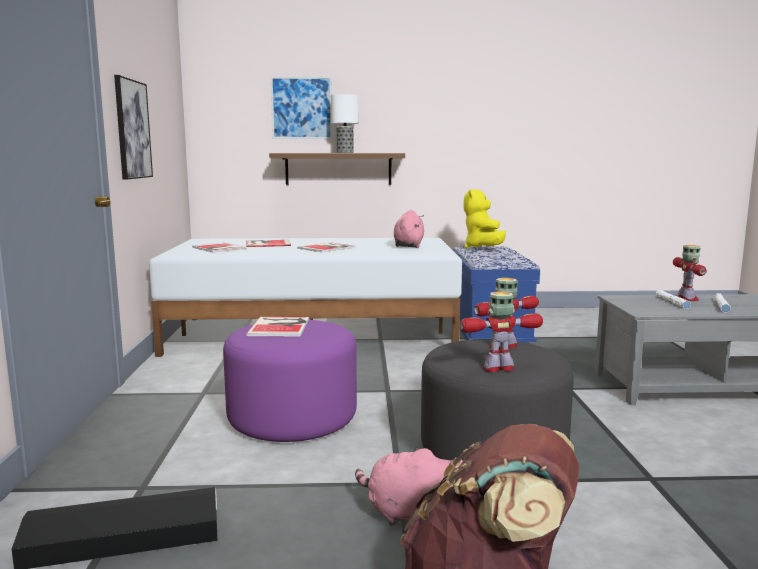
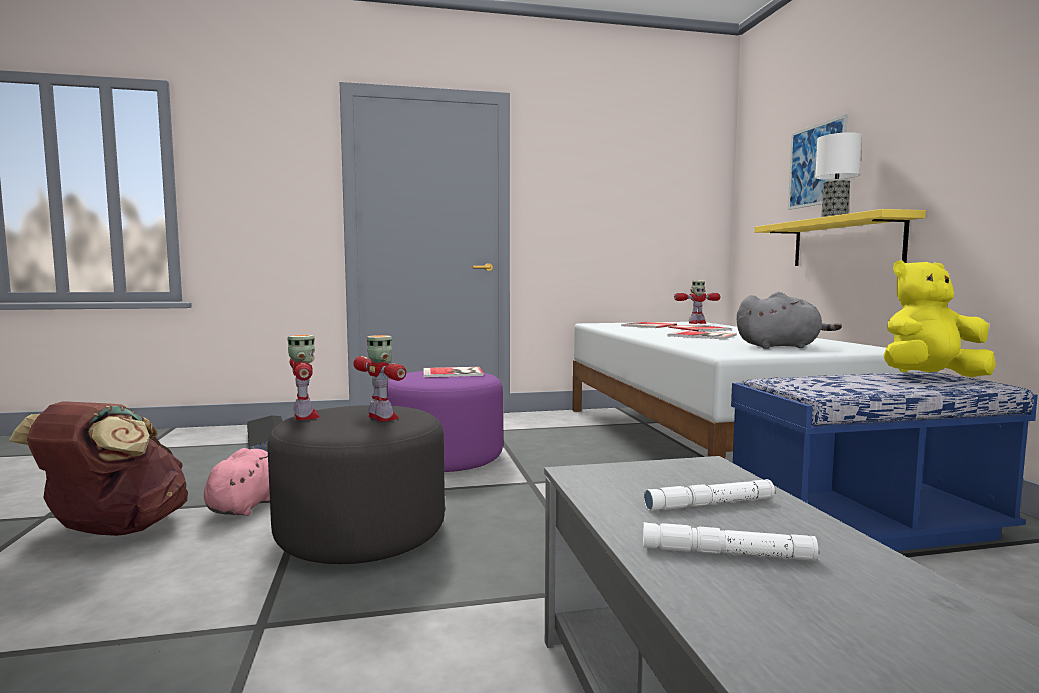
camera: 80 degrees right, 5 degrees down
picture [114,75,153,180] -> none
brown shelf [269,153,405,185] -> yellow shelf [755,209,926,266]
pink plush toy [394,210,424,248] -> grey plush toy [737,292,842,349]
toy robot [673,245,707,301] -> toy robot moved to [674,280,721,324]

